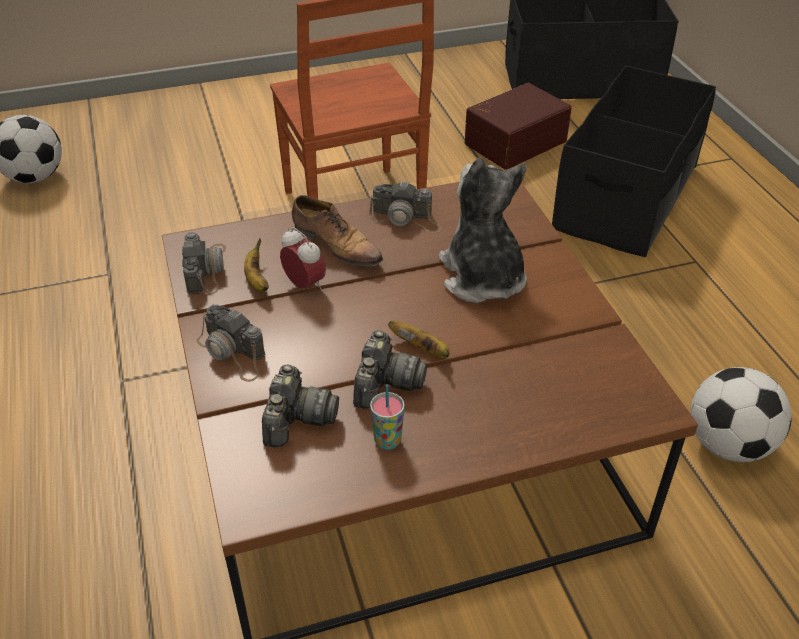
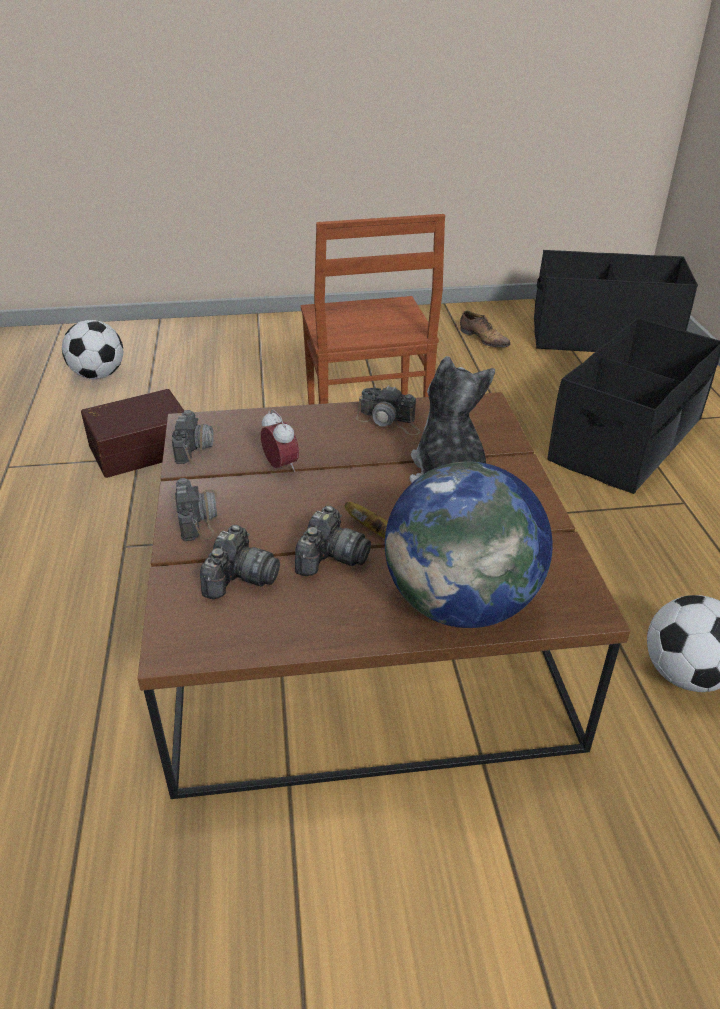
camera: 10 degrees right, 5 degrees down
camera [197,305,266,382] -> camera turned 150 degrees counterclockwise [175,478,217,541]
banana [244,238,269,292] -> none
shoe [292,195,383,266] -> shoe moved to [460,311,511,347]
cup [370,384,405,450] -> none
brown storage box [465,83,572,170] -> brown storage box moved to [81,389,184,478]
none -> globe [385,462,553,628]

